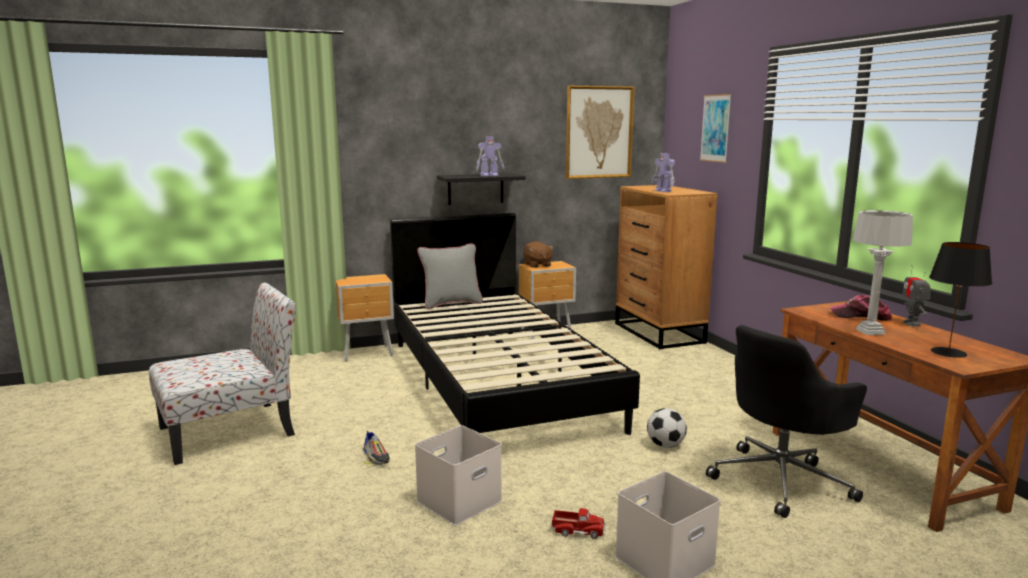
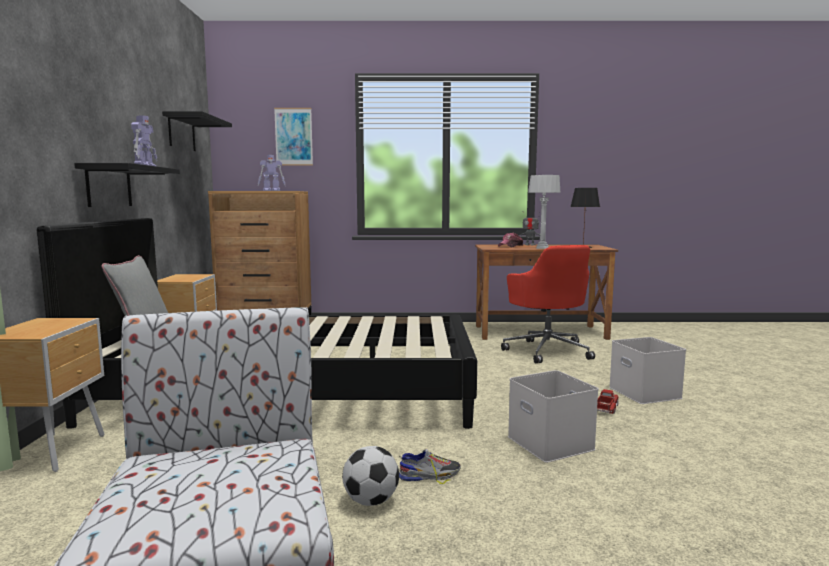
camera: 70 degrees left, 5 degrees down
brown plush toy [523,241,554,268] -> none
picture [566,86,634,179] -> black shelf [162,111,232,151]
football [647,408,687,448] -> football moved to [342,446,399,506]
black office chair [706,325,867,518] -> red office chair [501,245,595,363]

